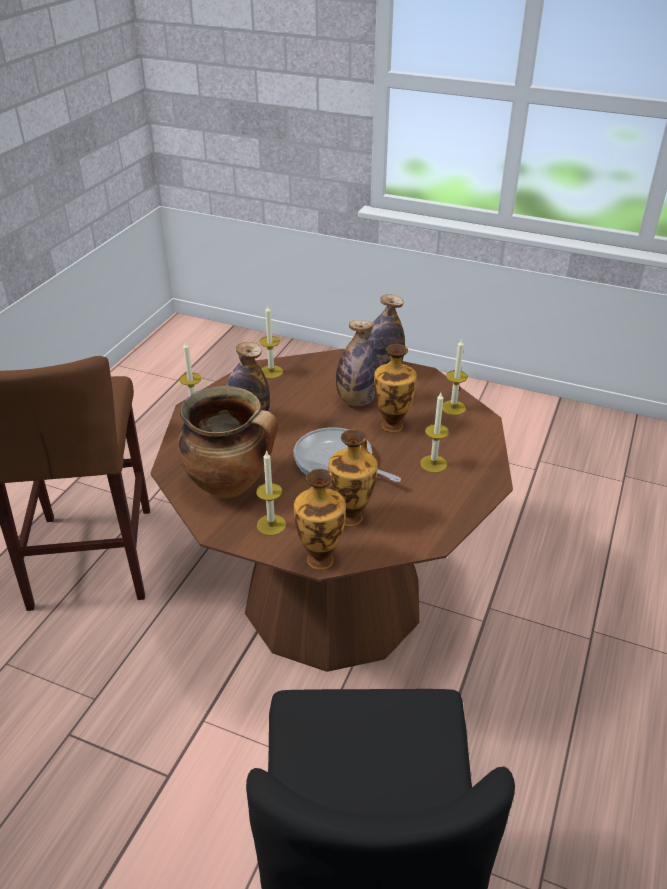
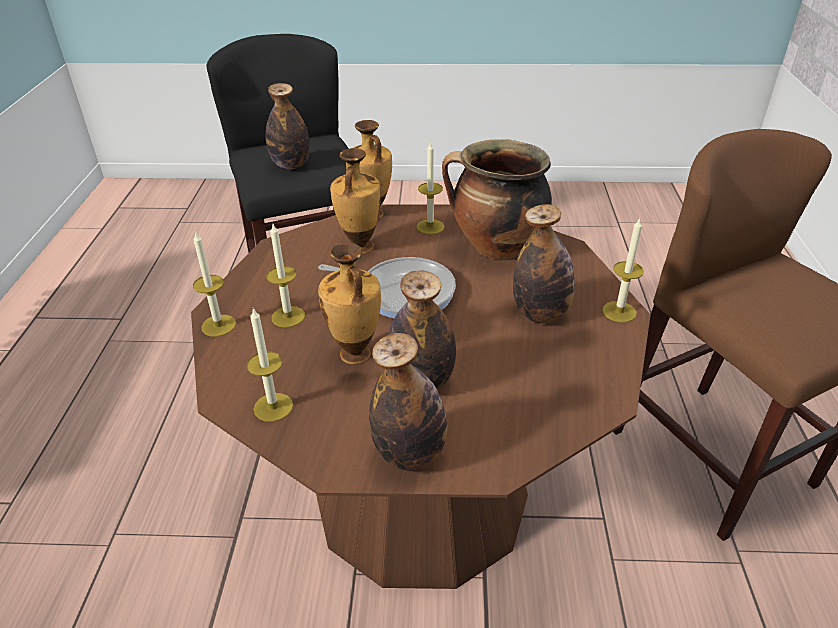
camera: 160 degrees right, 0 degrees up
candle [260,306,283,379] -> candle moved to [193,231,236,337]
none -> bottle [266,83,310,169]

